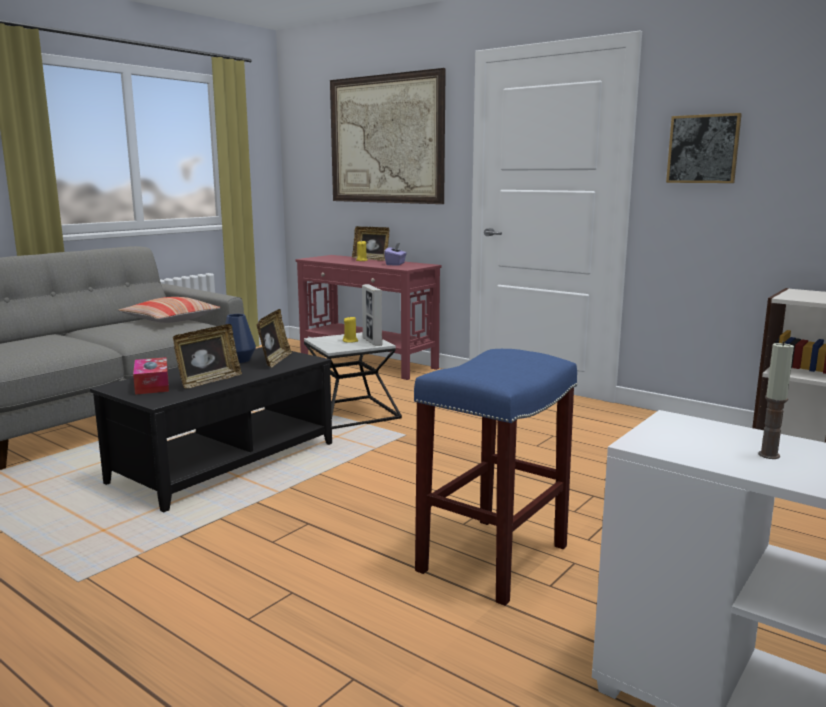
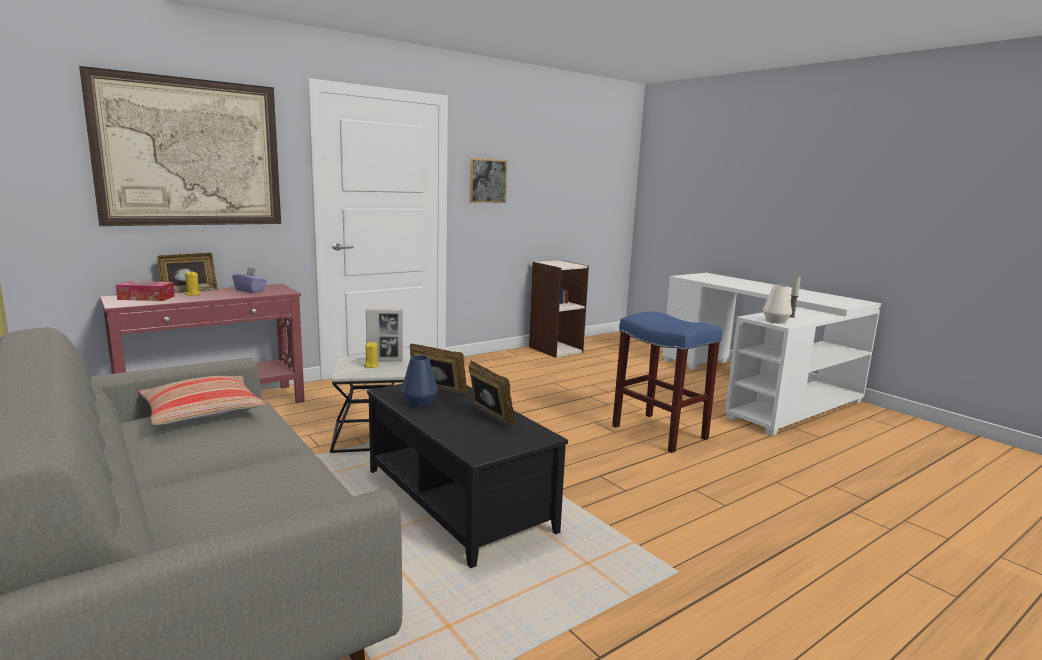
camera: 75 degrees left, 0 degrees up
tissue box [133,357,169,395] -> tissue box moved to [116,281,175,301]
none -> white vase [763,285,792,324]

